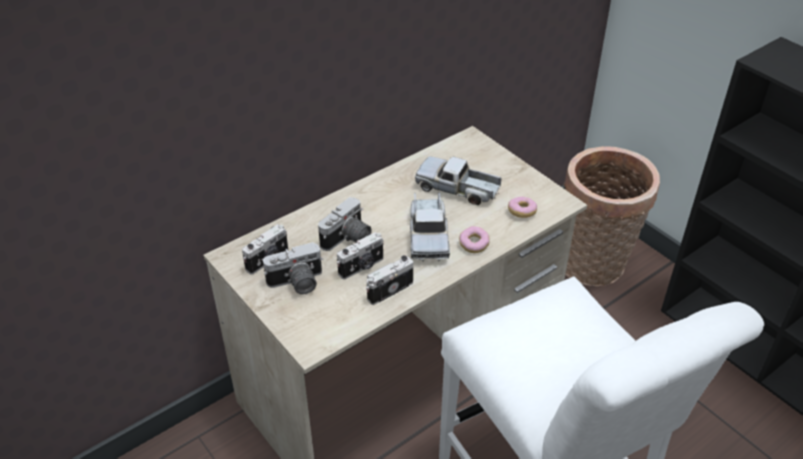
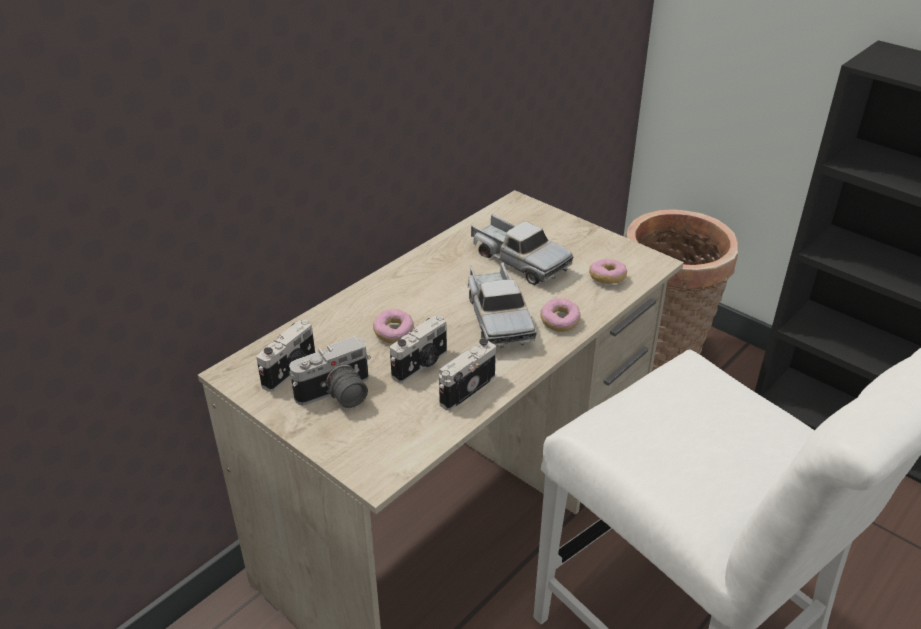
camera: 10 degrees left, 5 degrees down
camera [318,197,372,251] -> donut [373,309,414,343]
toy truck [415,156,502,205] -> toy truck turned 150 degrees counterclockwise [471,214,573,285]

